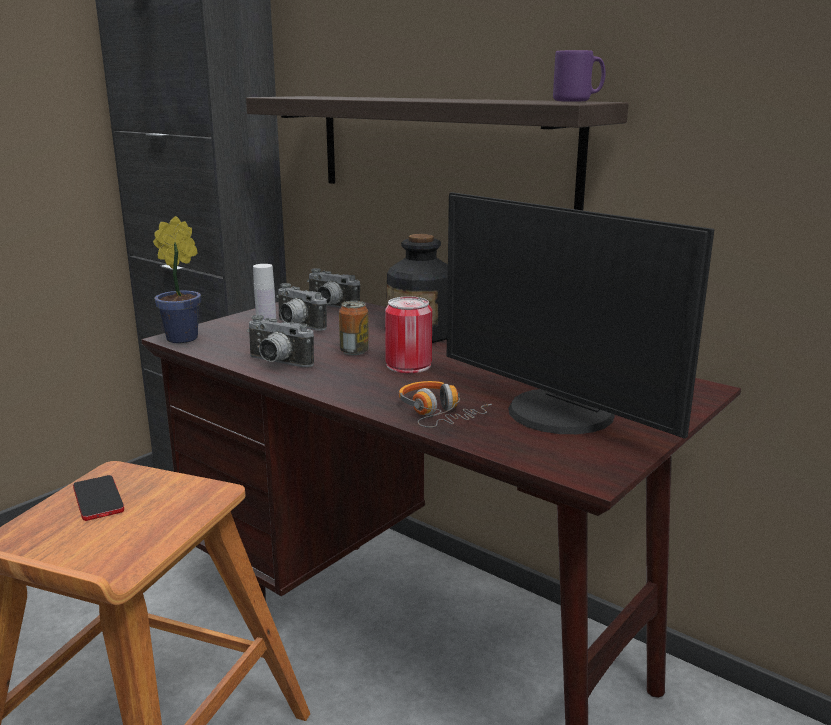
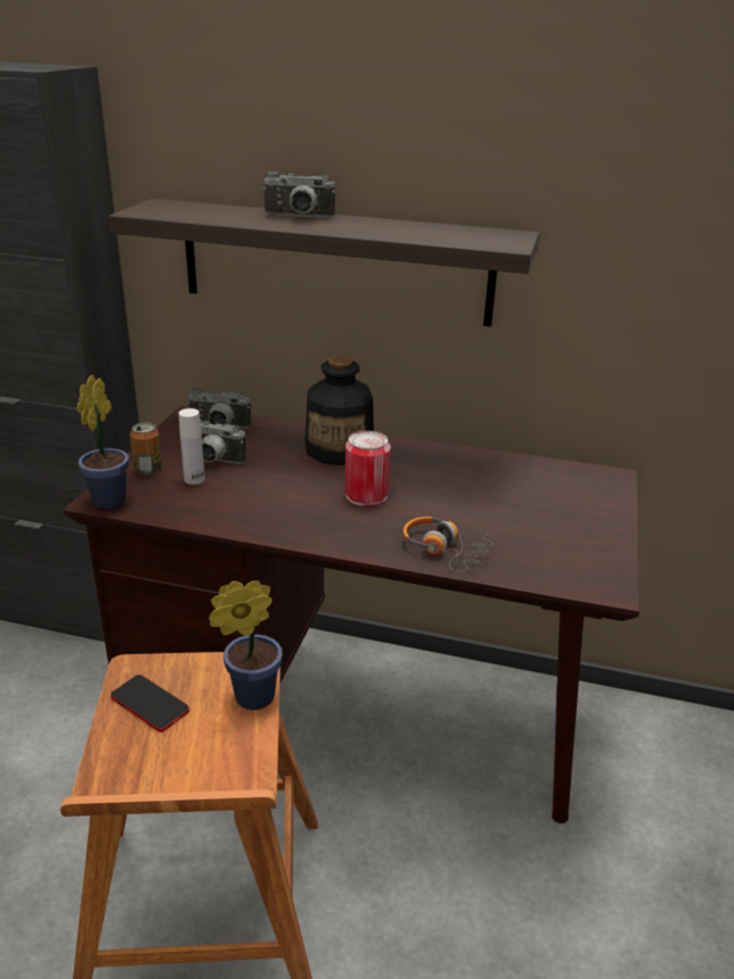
camera: 25 degrees left, 10 degrees up
camera [247,315,314,367] -> camera moved to [263,172,336,218]
can [339,301,369,355] -> can moved to [130,422,162,475]
monitor [447,192,714,439] -> none
purple mug [553,50,606,102] -> none
none -> potted plant [209,580,282,710]

